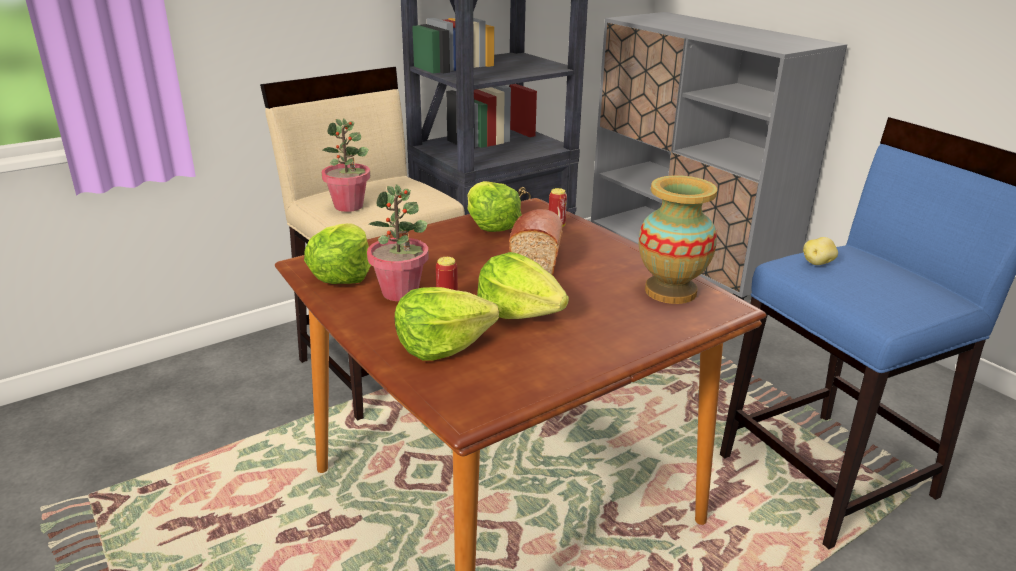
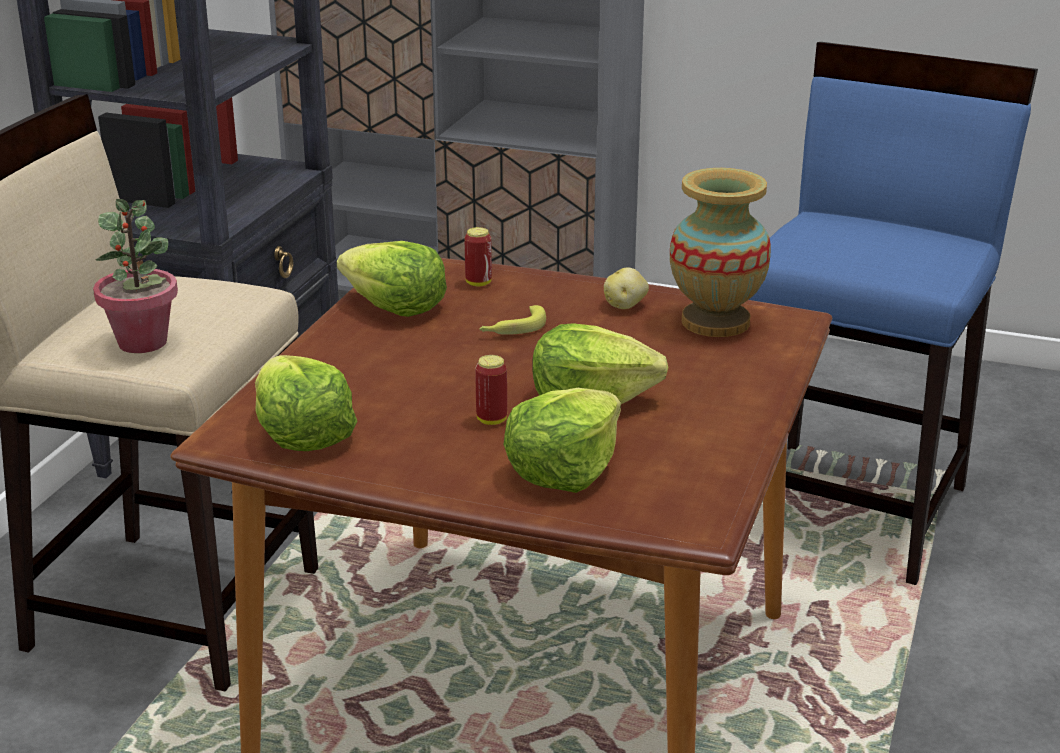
camera: 35 degrees left, 0 degrees up
potted plant [367,184,429,301] -> none
bread [509,209,563,275] -> banana [479,305,546,335]
potato [803,237,838,265] -> potato moved to [604,268,649,309]

